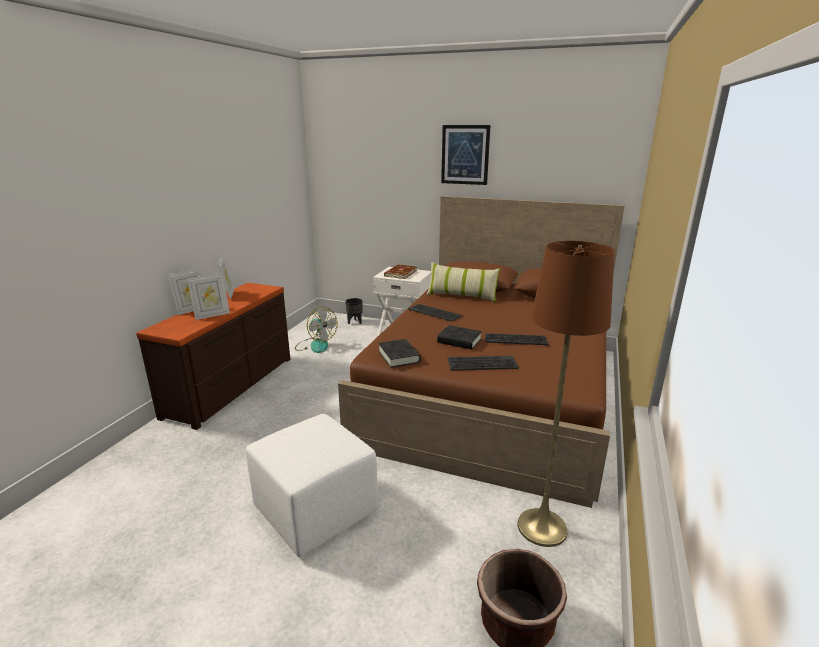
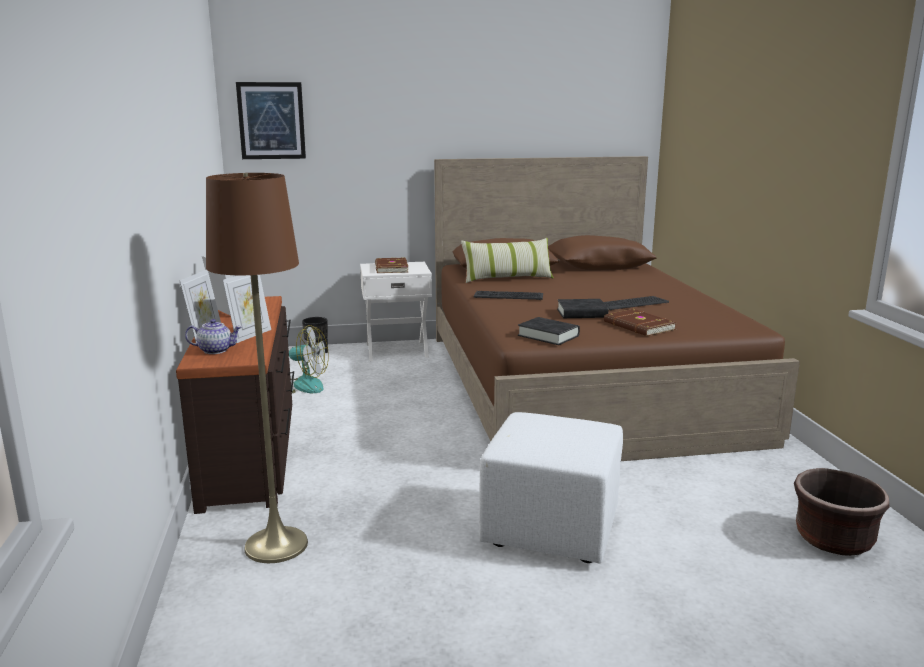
camera: 30 degrees left, 5 degrees down
picture [441,125,491,185] -> picture moved to [236,82,306,159]
keyboard [448,356,519,370] -> brown book [604,309,677,336]
brown floor lamp [517,241,615,547] -> brown floor lamp moved to [206,173,308,563]
none -> teapot [185,319,242,354]

